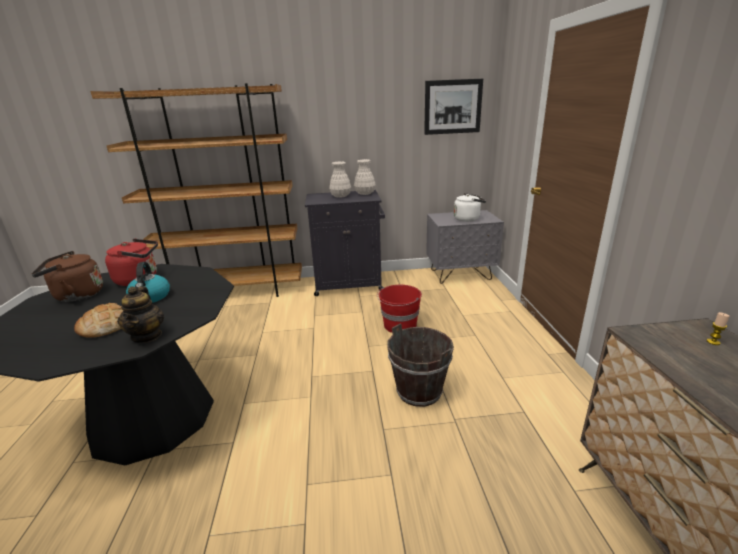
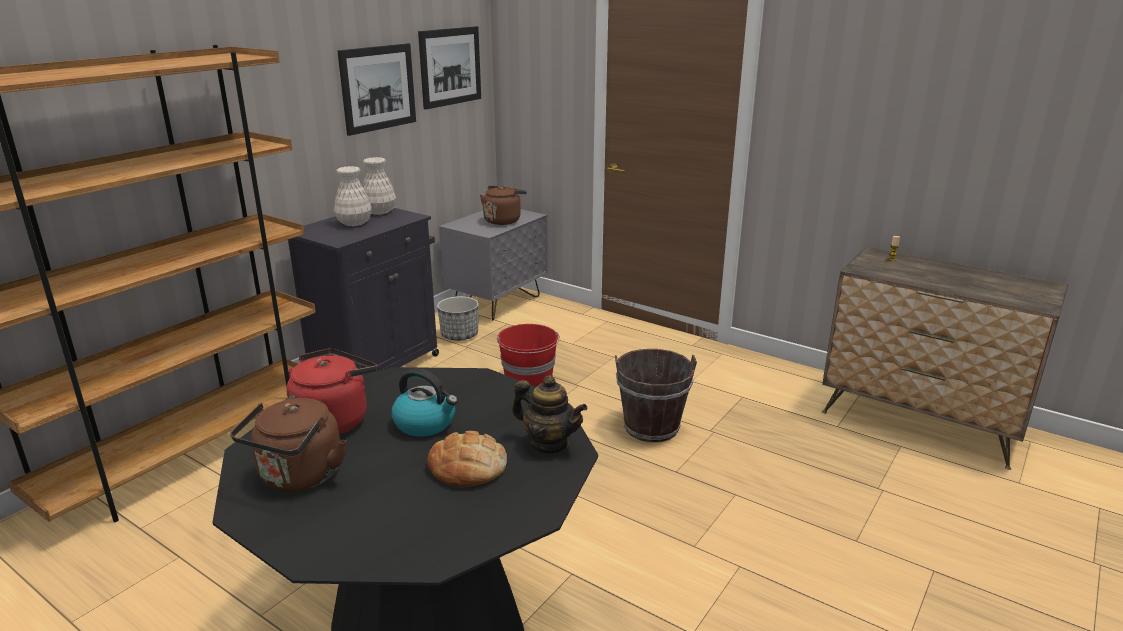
camera: 50 degrees left, 0 degrees up
white kettle [453,193,486,222] -> brown kettle [480,186,527,225]
none -> picture [338,43,416,136]
none -> planter [437,296,479,341]

